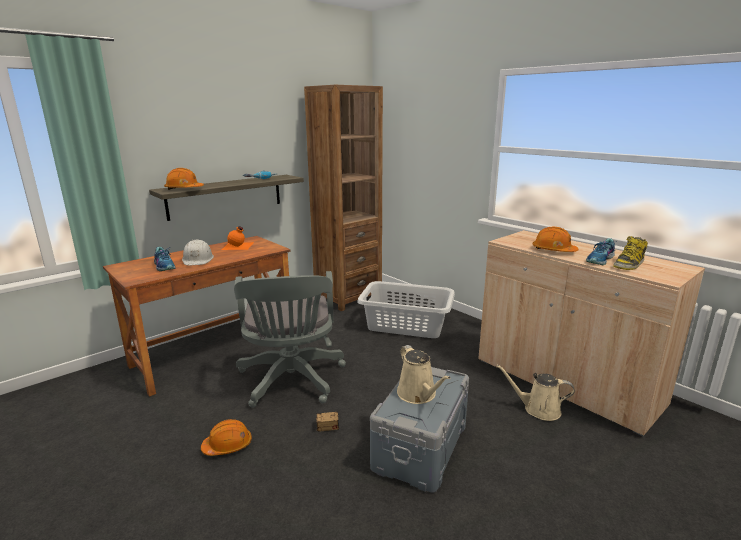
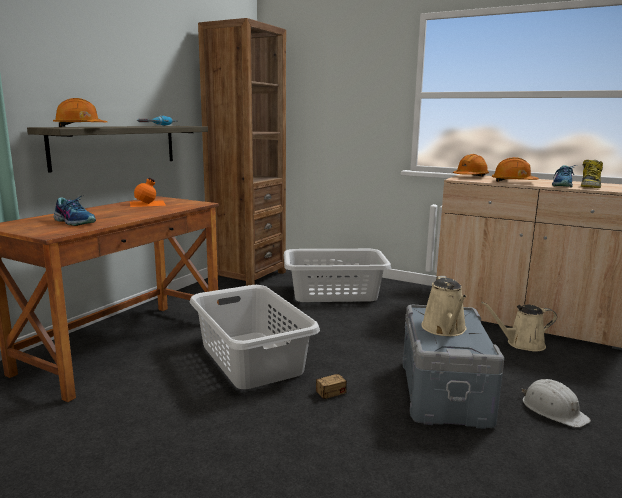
camera: 20 degrees left, 5 degrees down
white hard hat [182,239,214,265] -> white hard hat moved to [522,379,591,428]
orange hard hat [201,419,252,456] -> orange hard hat moved to [453,154,489,177]
grey office chair [234,271,346,408] -> grey laundry basket [190,285,320,389]
beige watering can [397,345,450,404] -> beige watering can turned 45 degrees clockwise [421,276,467,336]

